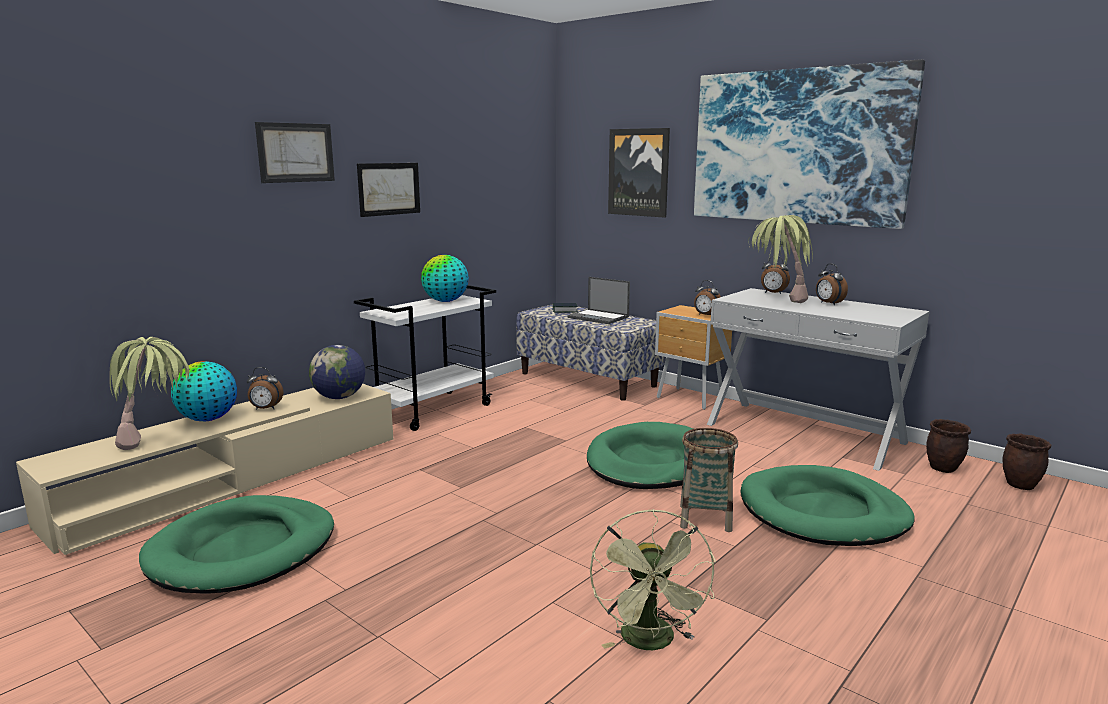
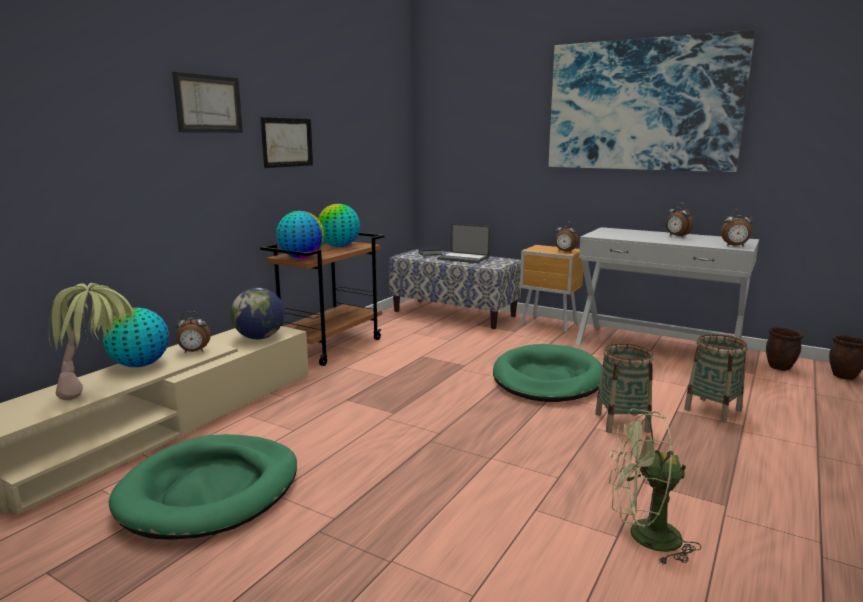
camera: 10 degrees left, 0 degrees up
white cart [354,285,496,431] -> brown cart [260,232,384,366]
green fan [590,509,716,650] -> green fan turned 105 degrees clockwise [608,408,702,565]
picture [608,128,670,218] -> none
green dog bed [740,465,915,546] -> basket [684,334,748,423]
potted plant [748,215,813,303] -> none
alarm clock [761,256,790,294] -> alarm clock moved to [721,209,753,247]
none -> globe [276,211,325,259]

